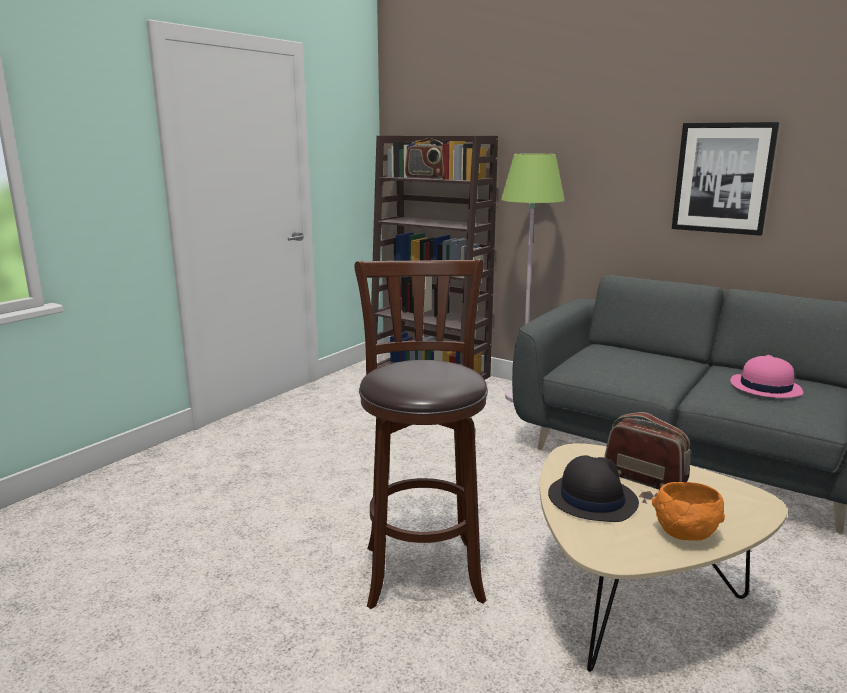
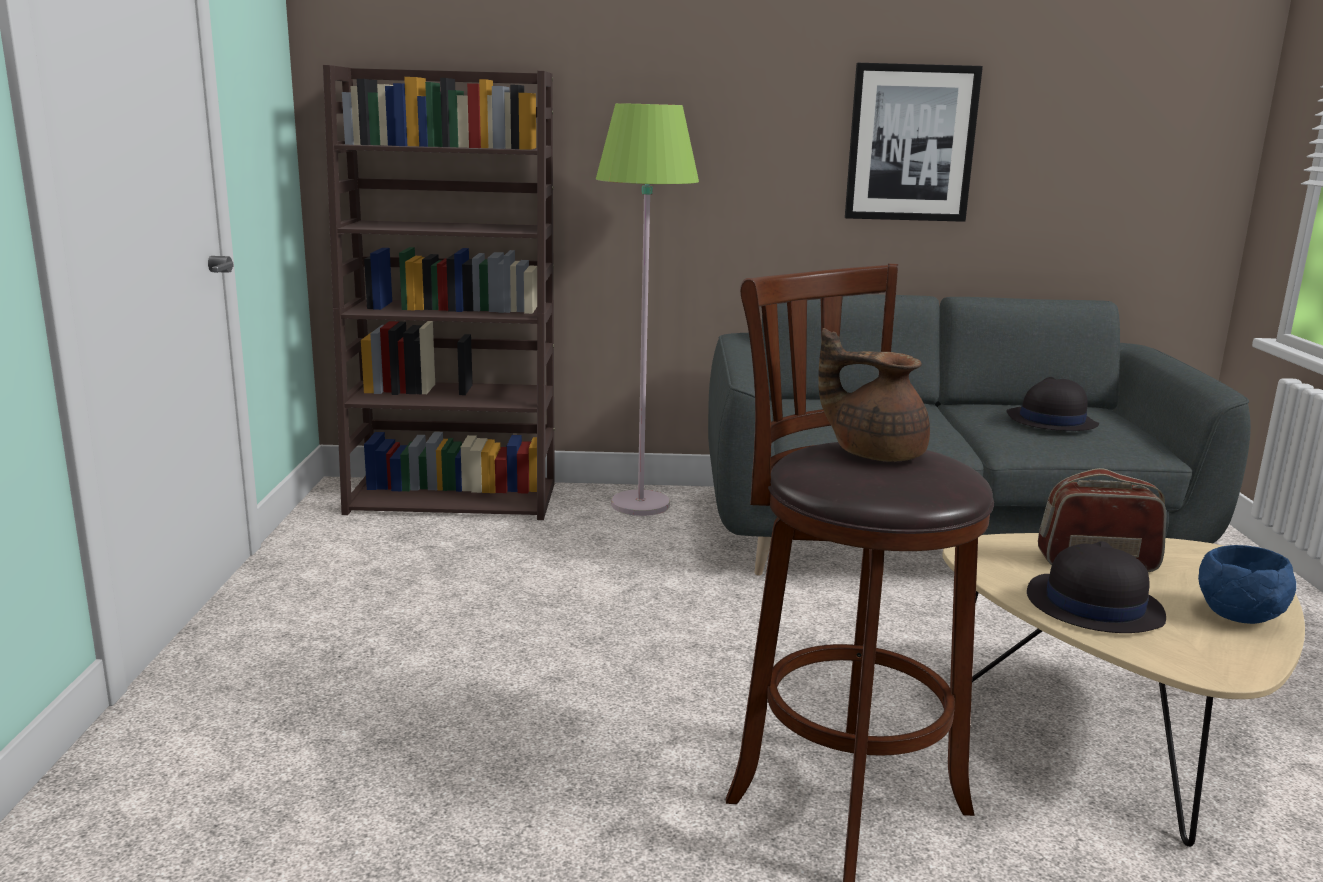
camera: 35 degrees left, 0 degrees up
radio [405,138,444,179] -> none
orange bowl [652,482,725,541] -> blue bowl [1198,545,1296,624]
pink hat [730,355,803,398] -> black hat [1007,377,1099,431]
none -> brown teapot [818,328,930,462]

